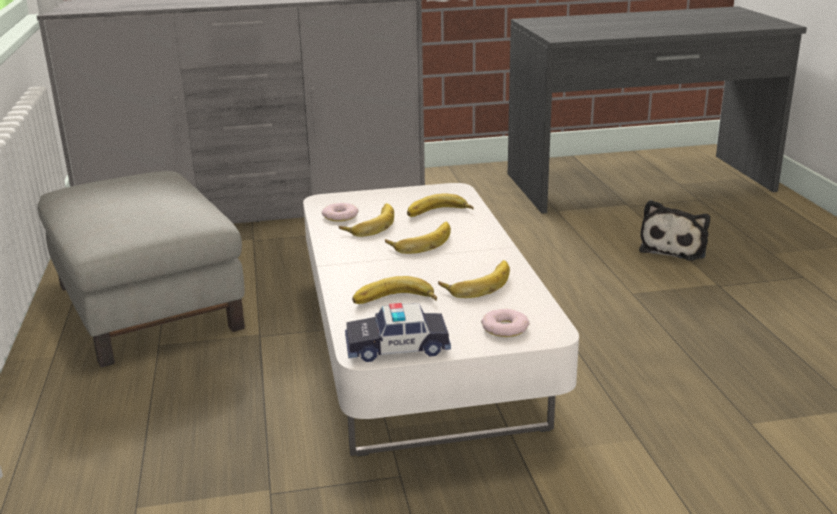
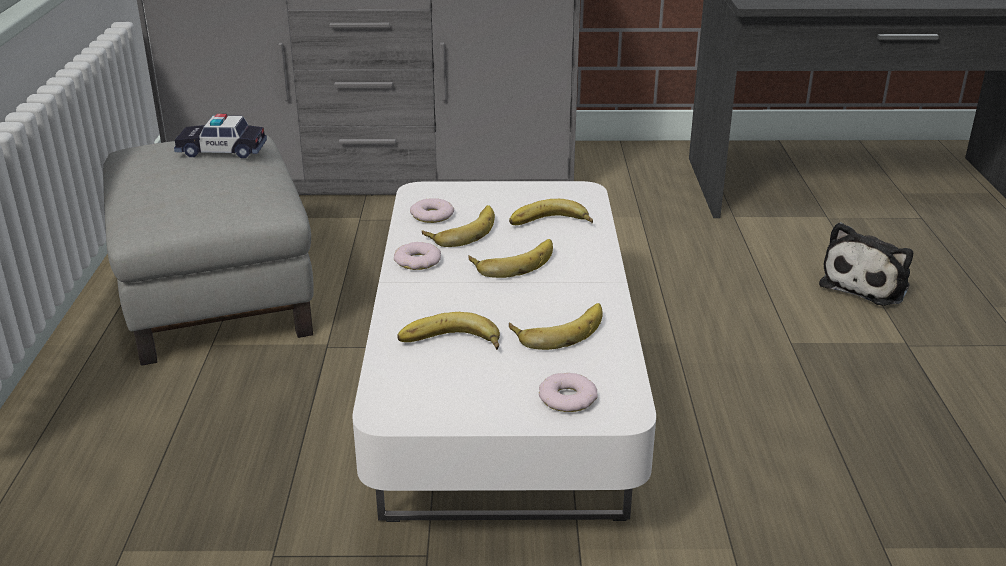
camera: 10 degrees right, 5 degrees up
toy car [345,303,451,362] -> toy car moved to [174,114,267,158]
none -> donut [394,242,441,270]

